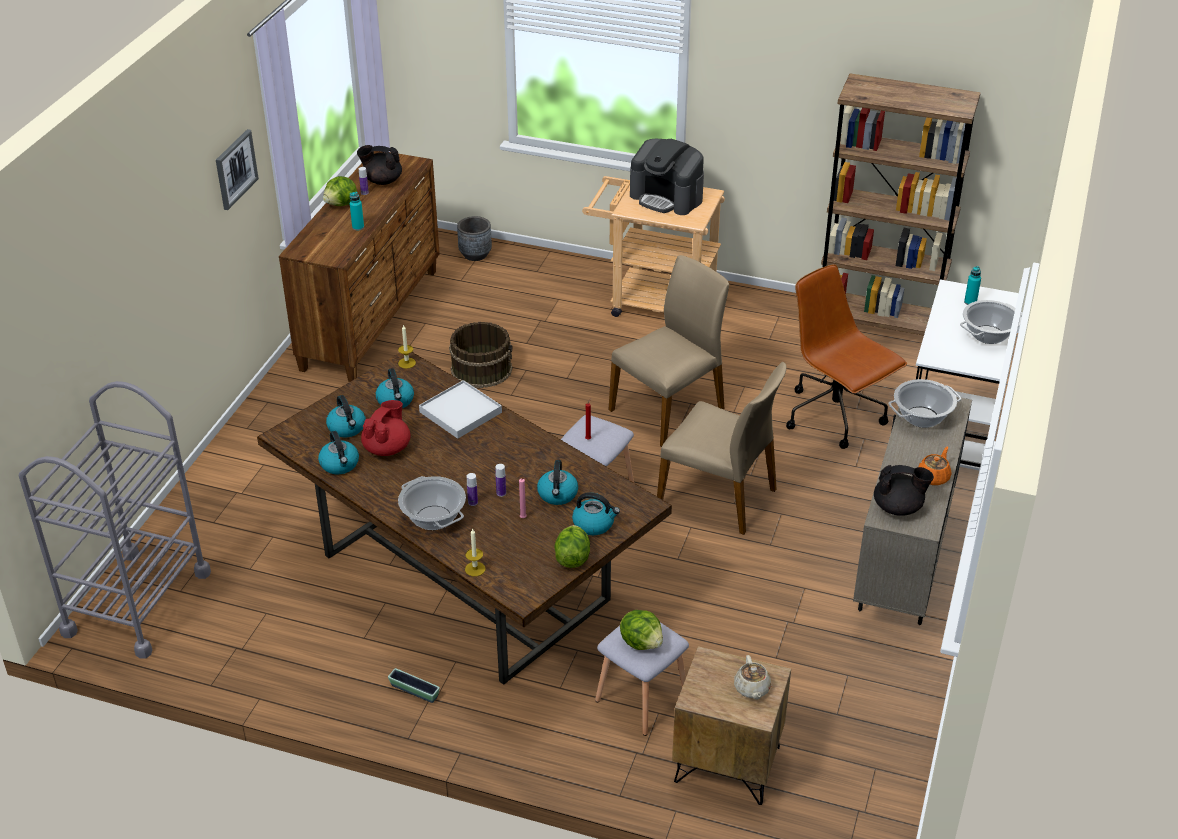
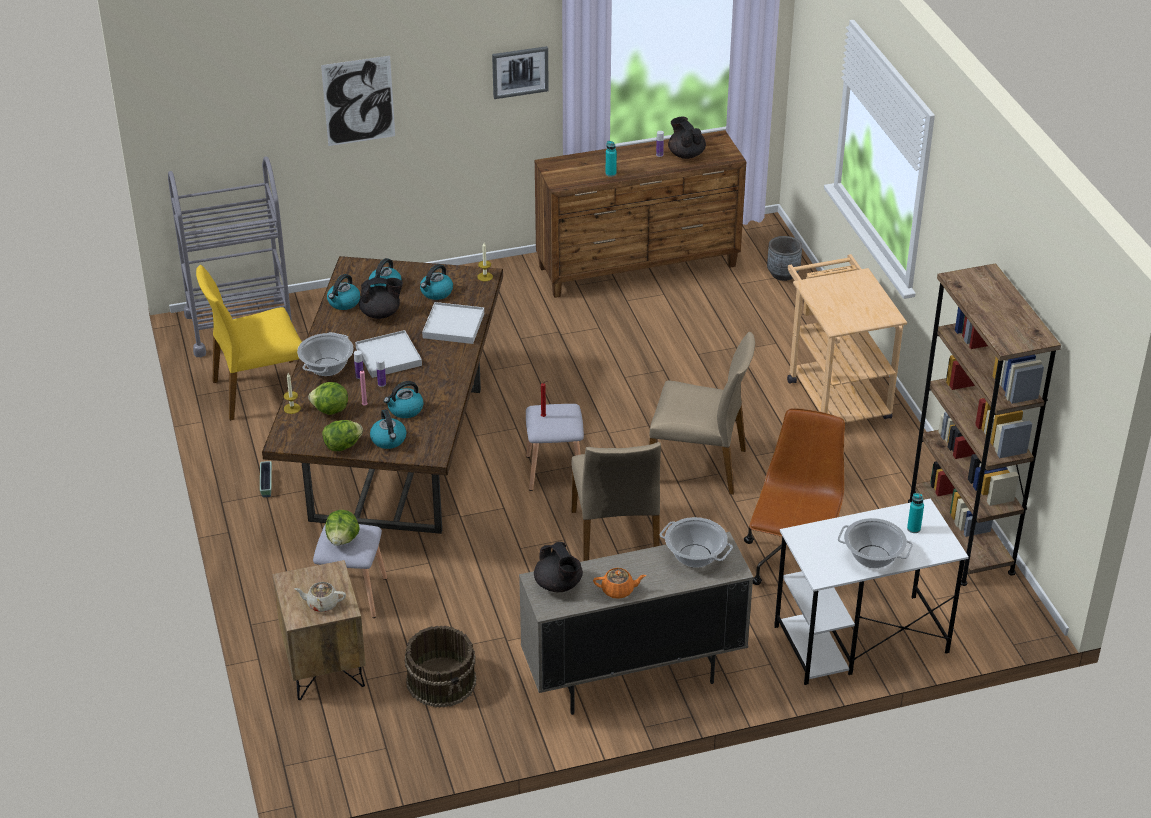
camera: 55 degrees right, 0 degrees up
lettuce [323,176,357,206] -> lettuce moved to [309,382,348,415]
red teapot [361,400,410,456] -> black teapot [359,278,403,319]
brown bucket [449,322,513,388] -> brown bucket moved to [405,626,476,708]
coffee machine [630,139,704,215] -> none
beige teapot [734,655,771,700] -> beige teapot turned 45 degrees clockwise [294,582,346,612]
none -> yellow chair [196,265,302,421]
none -> picture [321,56,395,146]
none -> white tray [355,330,422,378]

